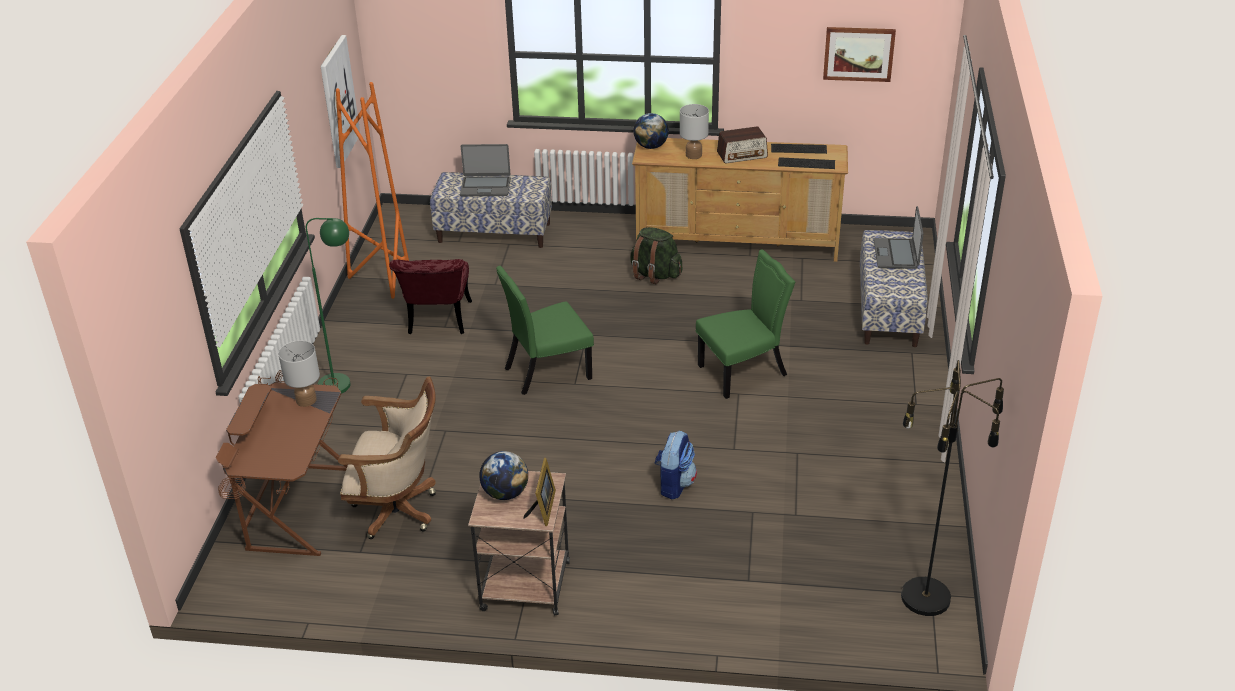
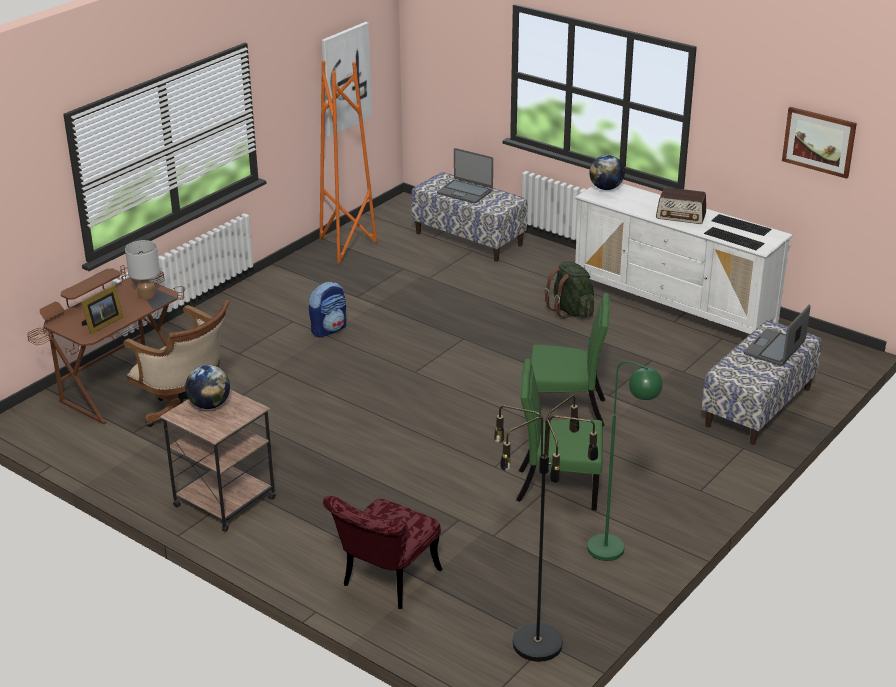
camera: 30 degrees right, 5 degrees down
green floor lamp [306,218,351,394] -> green floor lamp moved to [587,361,663,561]
red chair [389,259,472,334] -> red chair moved to [323,496,442,609]
green chair [496,266,594,395] -> green chair moved to [516,359,603,511]
picture frame [523,458,556,526] -> picture frame moved to [81,285,123,335]
brown dresser [632,138,848,262] -> white dresser [574,183,793,334]
backpack [655,431,697,499] -> backpack moved to [309,282,346,338]
grey table lamp [680,104,709,159] -> none

